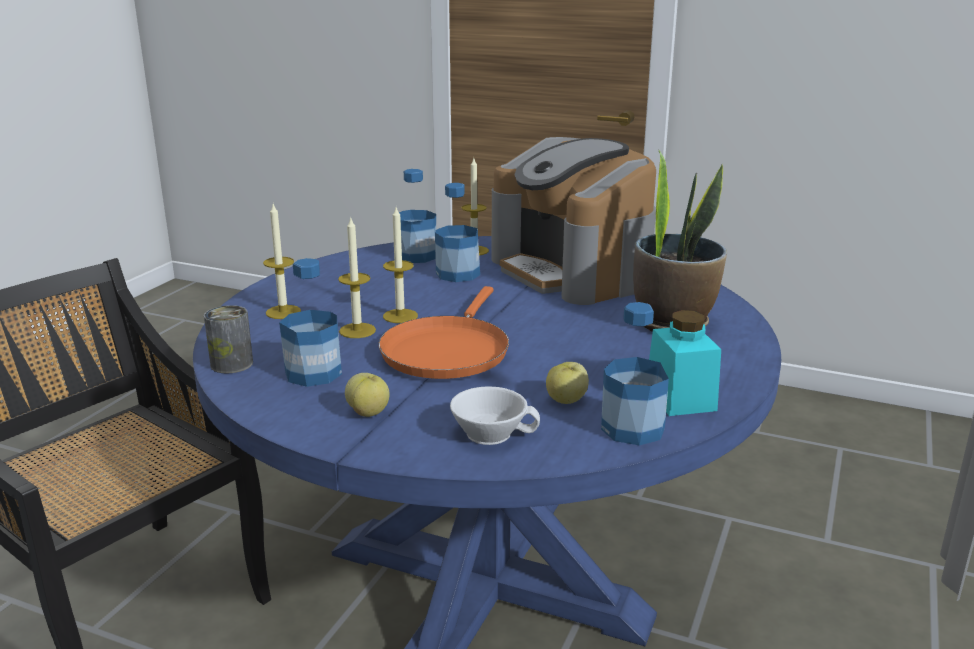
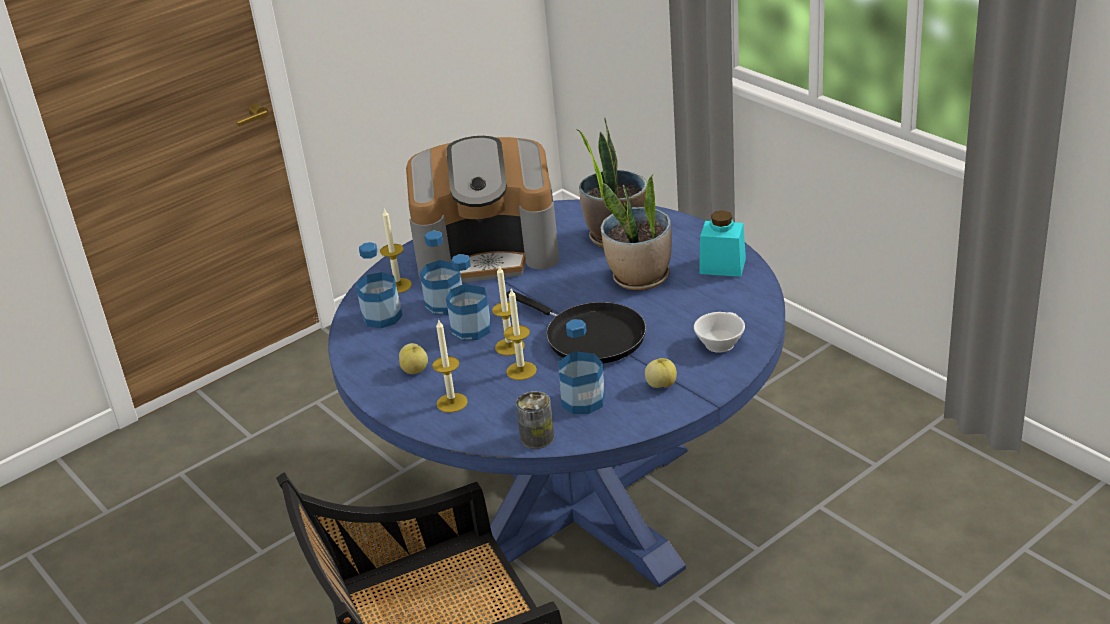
camera: 60 degrees left, 10 degrees up
orange frying pan [379,286,509,379] -> black frying pan [506,290,646,364]
apple [546,362,589,404] -> apple moved to [399,343,428,374]
bottle [601,302,669,445] -> bottle moved to [446,254,491,341]
none -> potted plant [601,174,672,291]

